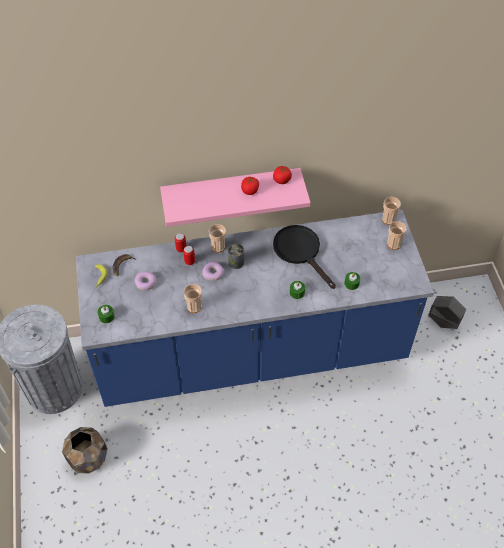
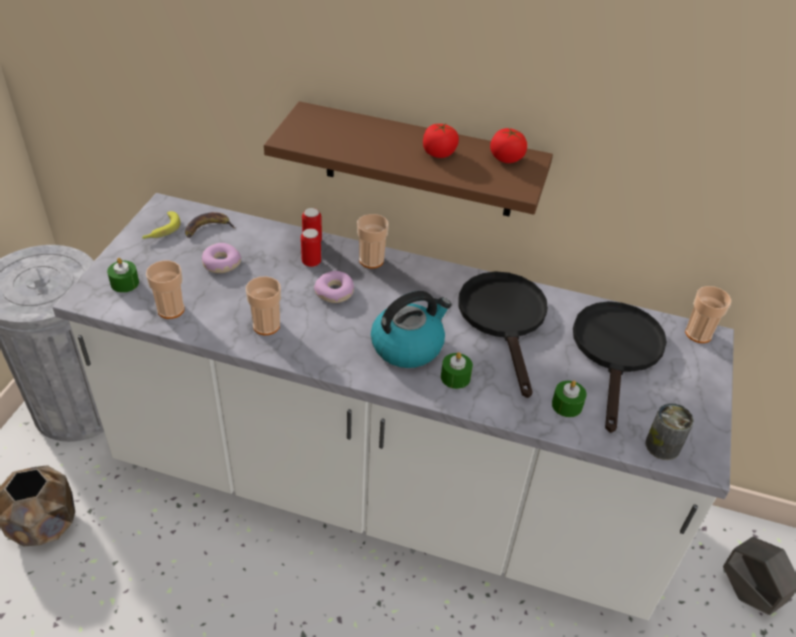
camera: 25 degrees right, 10 degrees down
blue counter [76,210,434,407] -> white counter [53,193,734,620]
pink shelf [160,168,311,227] -> brown shelf [264,101,553,216]
can [228,243,244,269] -> can moved to [645,403,694,460]
cup [387,221,407,250] -> cup moved to [146,261,185,319]
none -> kettle [371,291,452,368]
none -> black frying pan [573,301,667,433]

